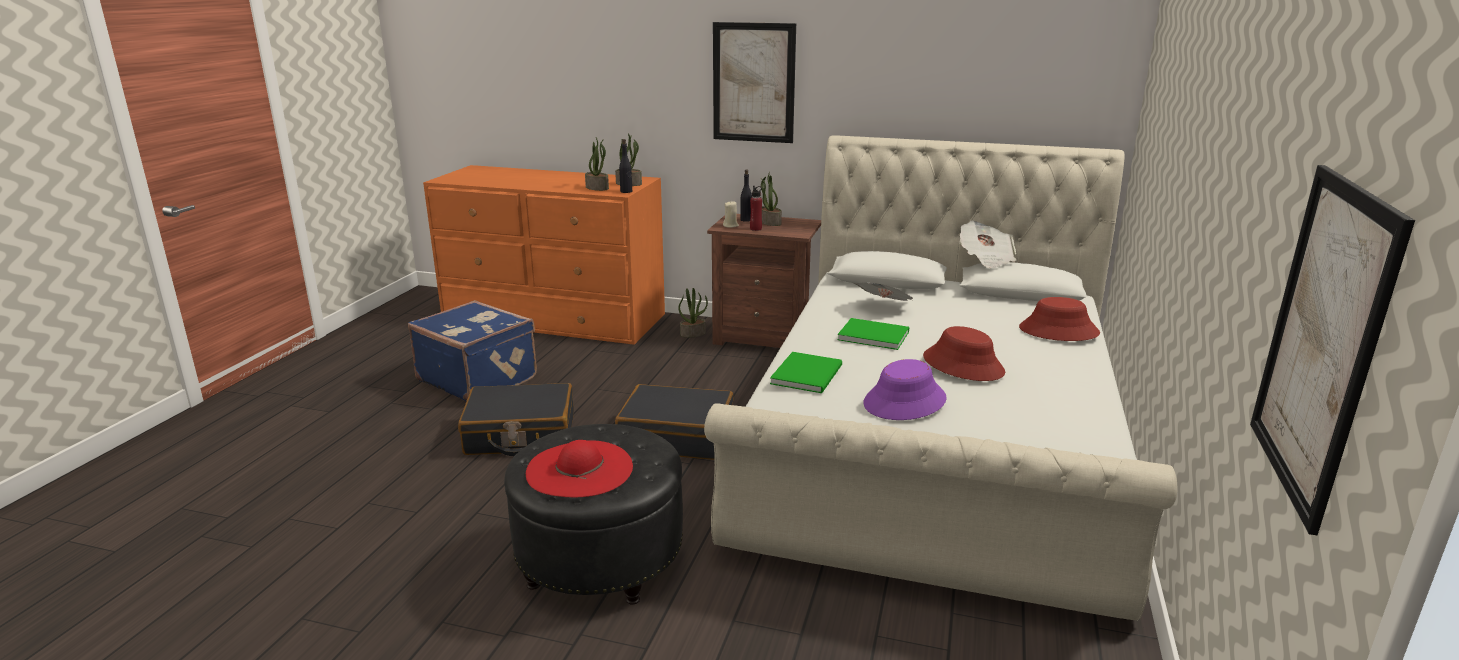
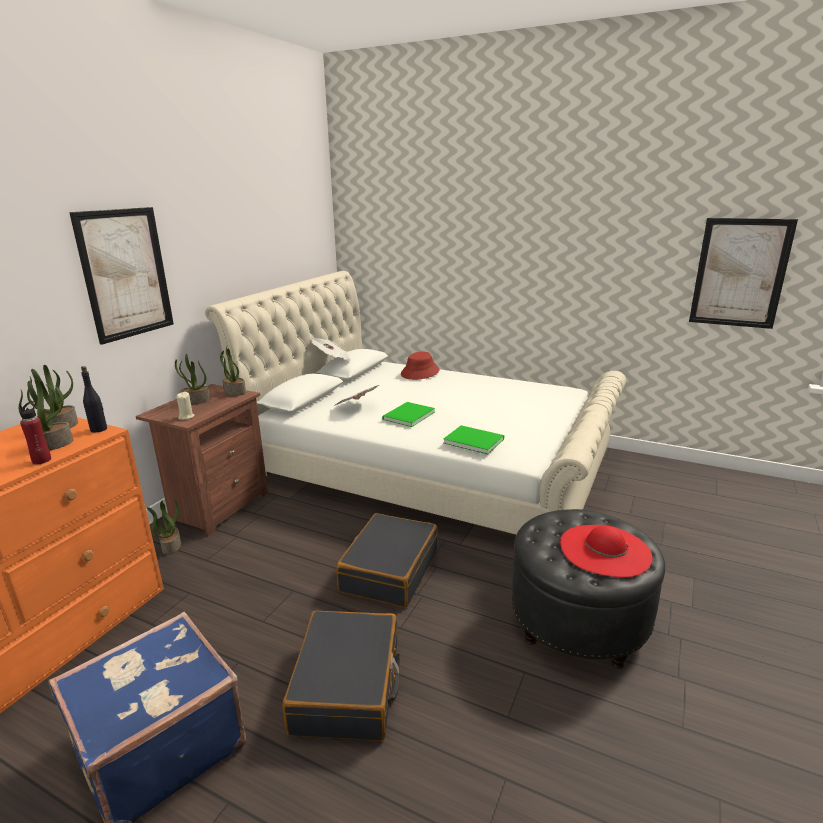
camera: 80 degrees left, 0 degrees up
black bottle [740,170,752,222] -> none
red bottle [750,186,762,231] -> red bottle moved to [19,401,51,464]
purple hat [863,359,947,420] -> none
red hat [923,326,1005,381] -> none
none -> potted plant [219,347,246,396]

